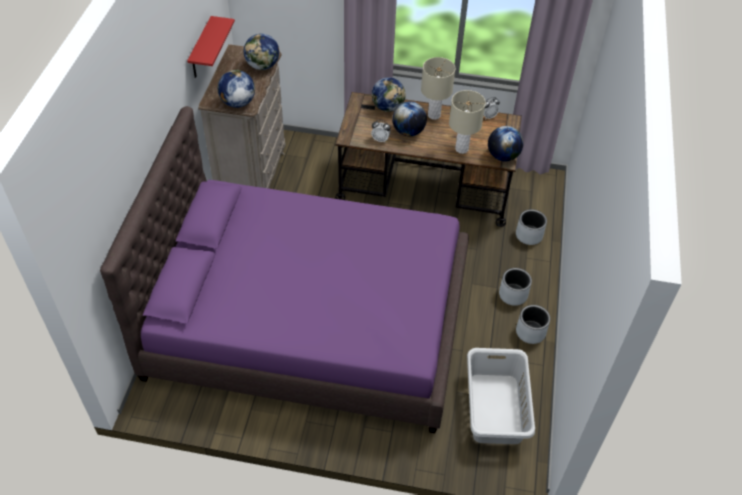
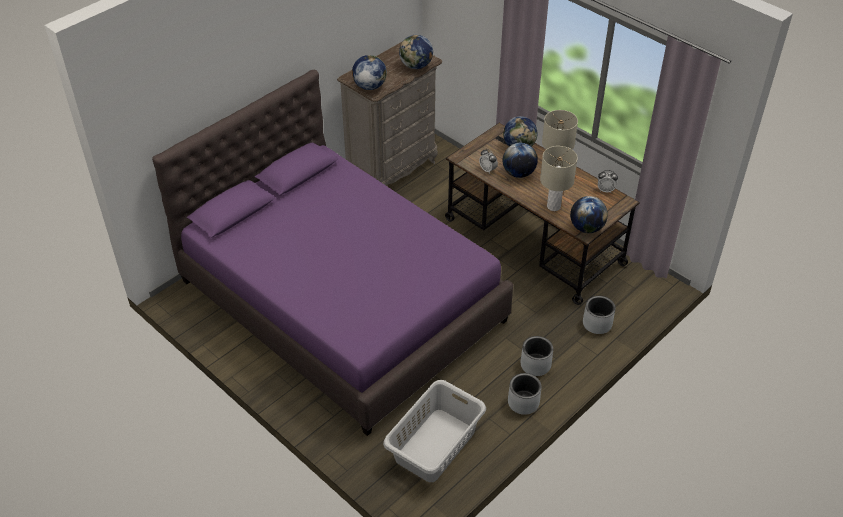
camera: 35 degrees right, 5 degrees down
red shelf [187,16,235,78] -> none

